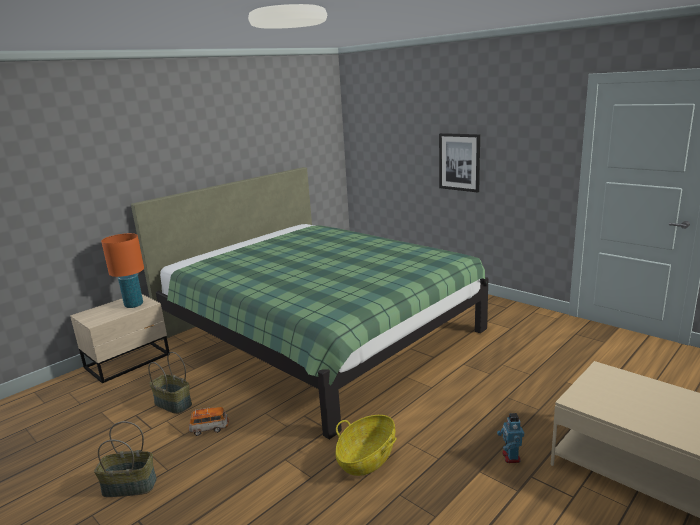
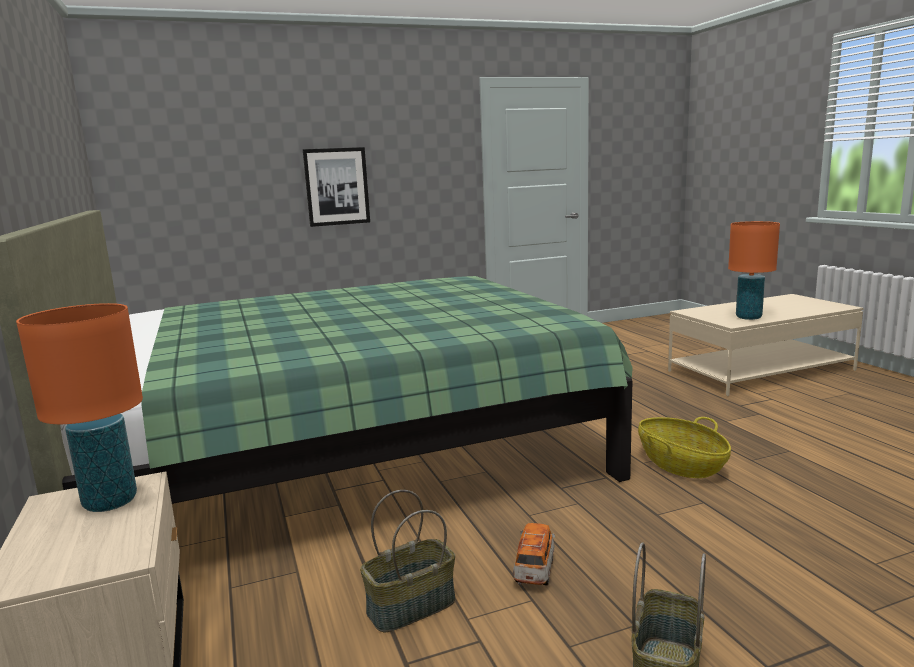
camera: 65 degrees left, 5 degrees down
toy robot [497,413,524,463] -> none
none -> orange table lamp [728,221,780,320]

